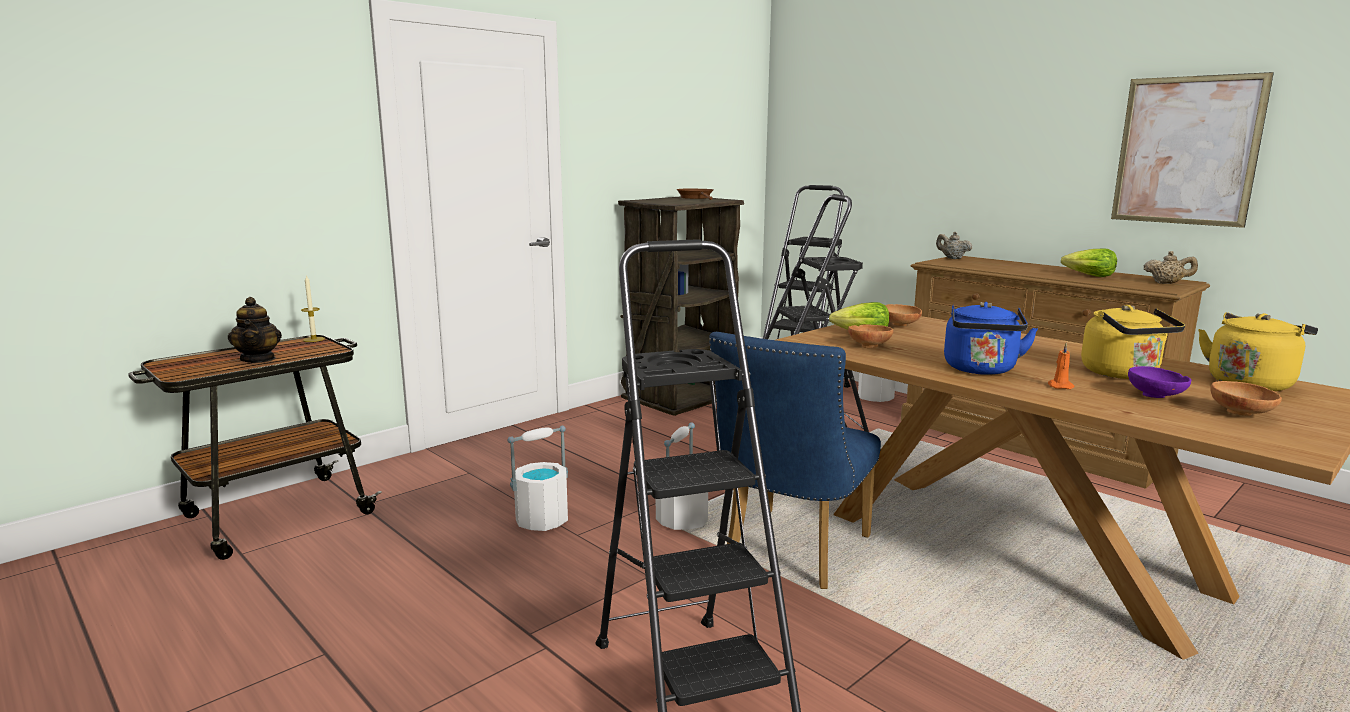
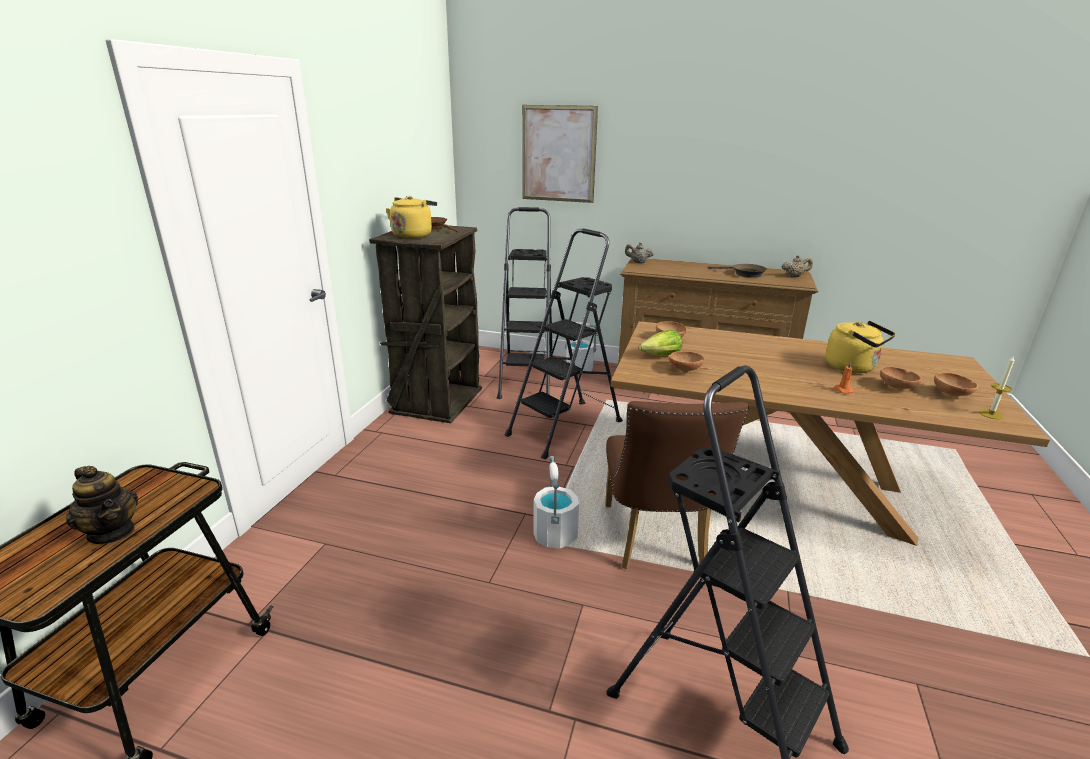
camera: 30 degrees left, 10 degrees up
candle [301,275,325,342] -> candle moved to [979,355,1015,419]
white bucket [508,426,568,531] -> none
blue chair [709,332,881,589] -> brown chair [605,401,749,569]
blue kettle [944,302,1038,375] -> none
lettuce [1061,248,1117,277] -> brown frying pan [708,264,767,278]
picture [1111,72,1274,228] -> picture moved to [522,105,598,203]
purple bowl [1128,366,1191,398] -> brown bowl [880,367,922,390]
yellow kettle [1198,312,1318,391] -> yellow kettle moved to [386,196,437,239]

